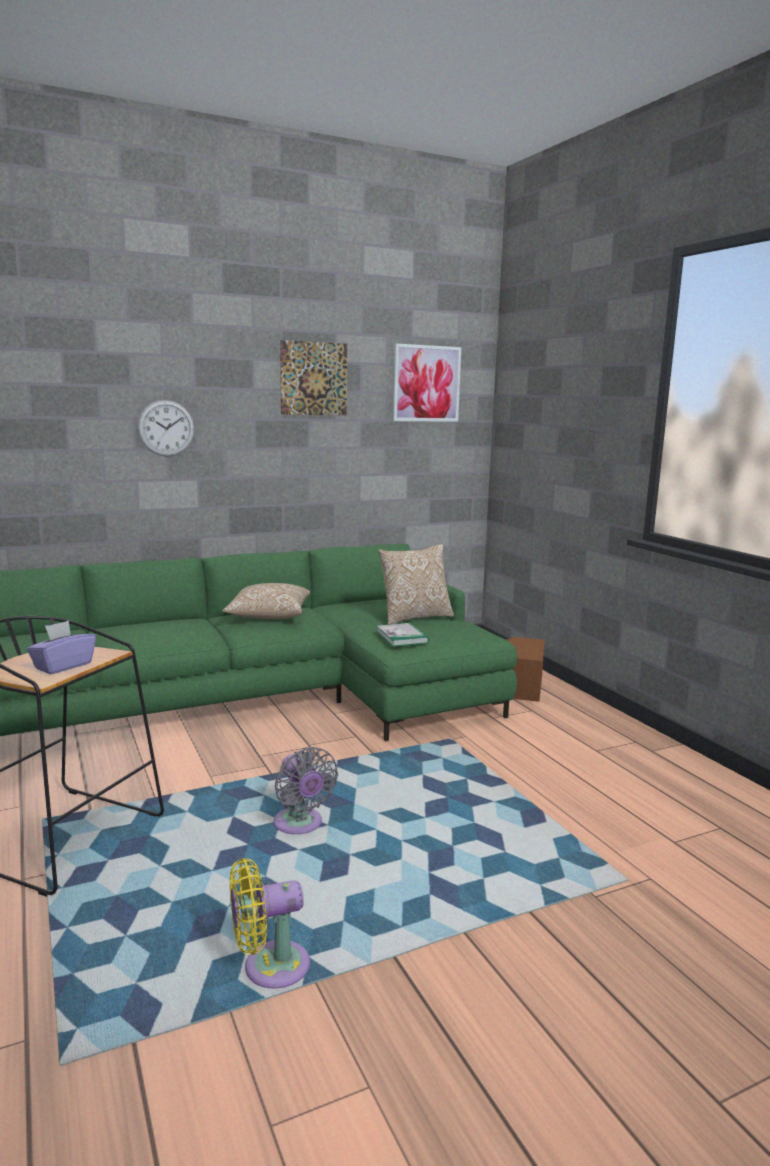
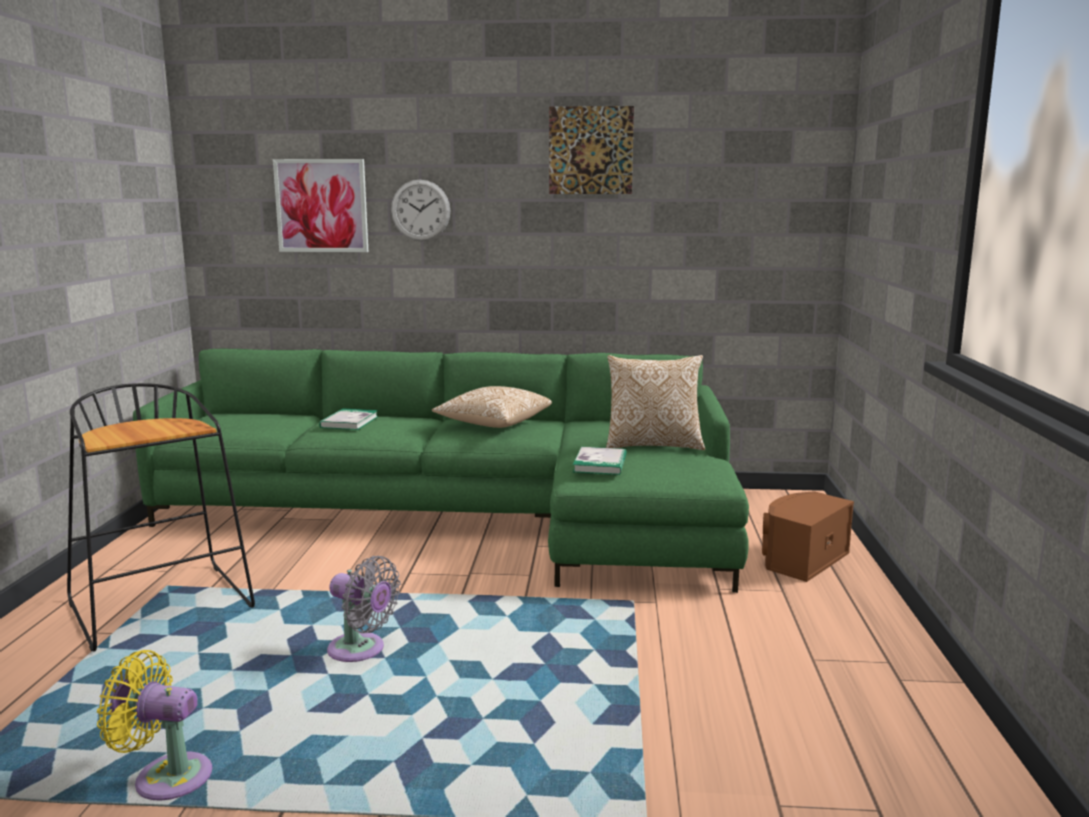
camera: 30 degrees right, 0 degrees up
purple tissue box [27,620,96,674] -> none
grey fan [273,747,338,834] -> grey fan turned 60 degrees counterclockwise [327,556,401,662]
picture [392,344,462,422] -> picture moved to [273,159,368,252]
none -> book [319,409,379,430]

